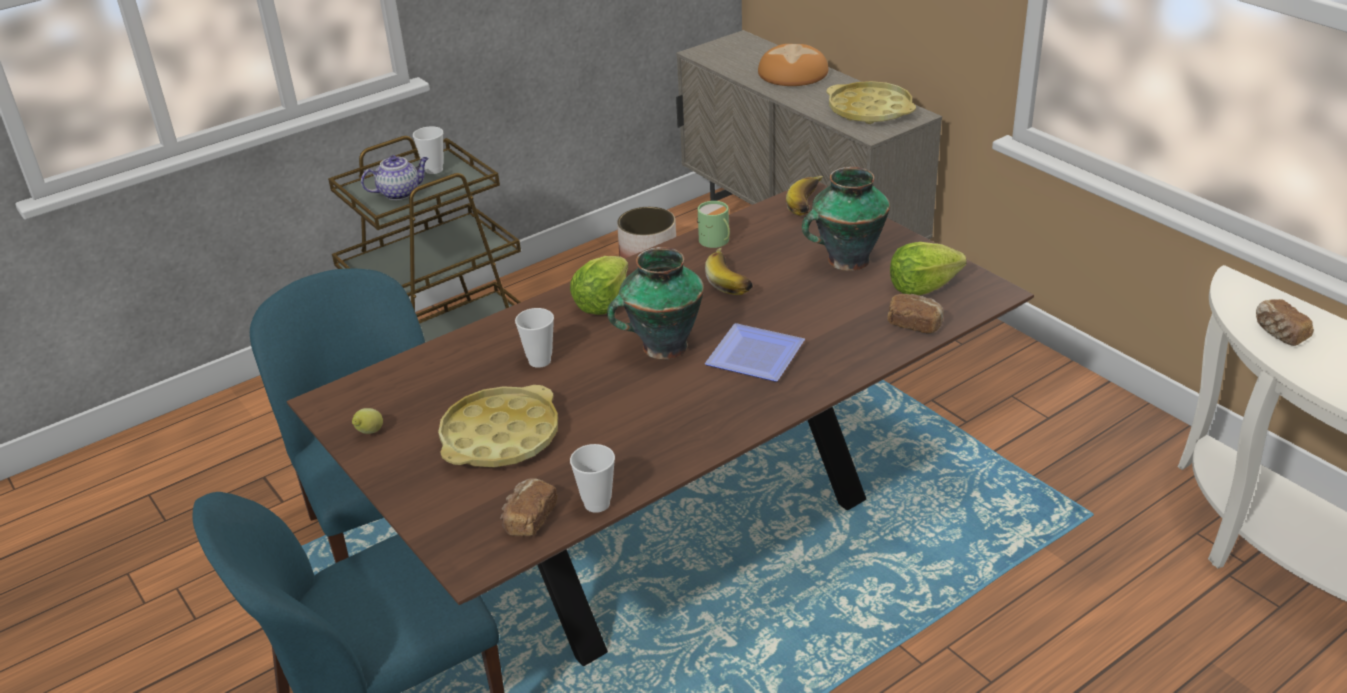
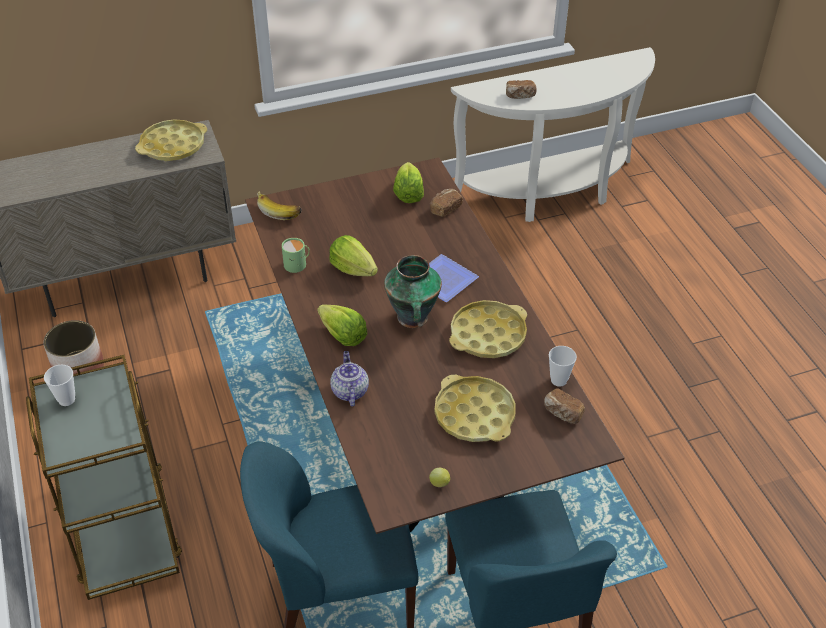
camera: 75 degrees left, 10 degrees up
teapot [361,155,429,200] -> teapot moved to [330,351,369,407]
cup [515,308,554,368] -> none
banana [705,248,753,295] -> lettuce [329,235,378,276]
bread [758,44,828,86] -> none
vase [802,167,890,271] -> none
none -> yellow tray [449,300,527,358]

